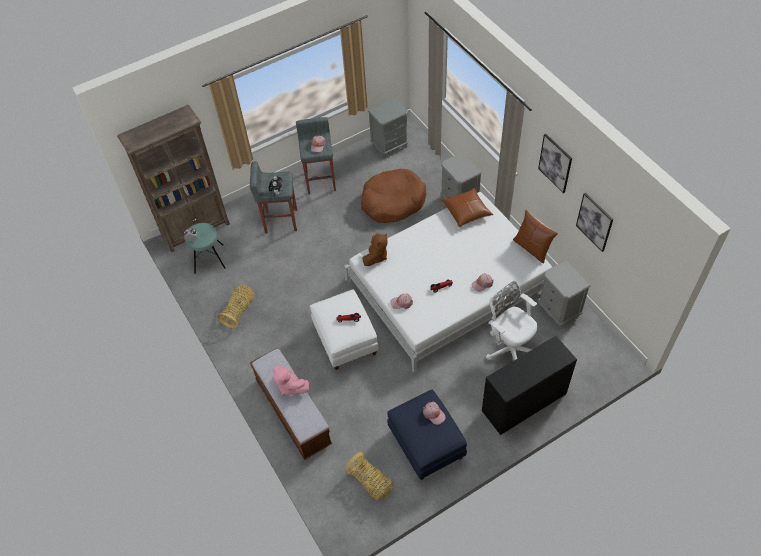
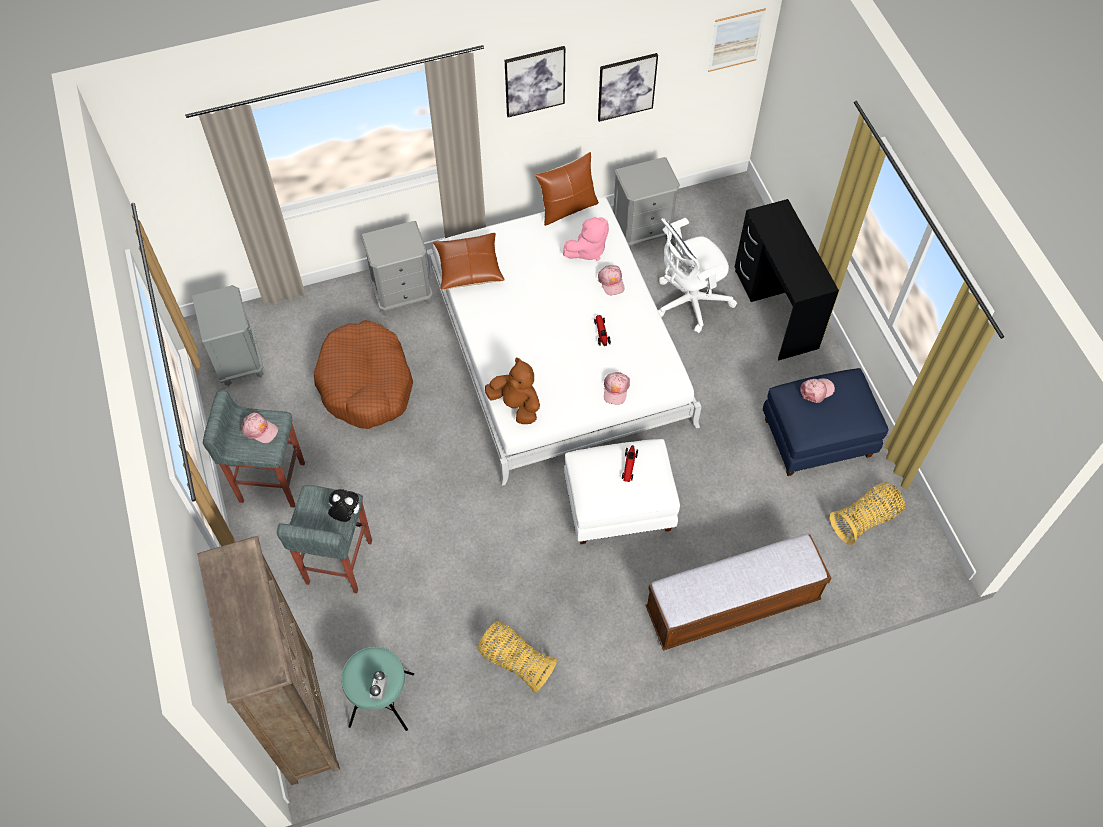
camera: 80 degrees left, 5 degrees up
pink plush toy [273,366,309,395] -> pink plush toy moved to [563,217,609,261]
none -> picture [708,8,766,72]

